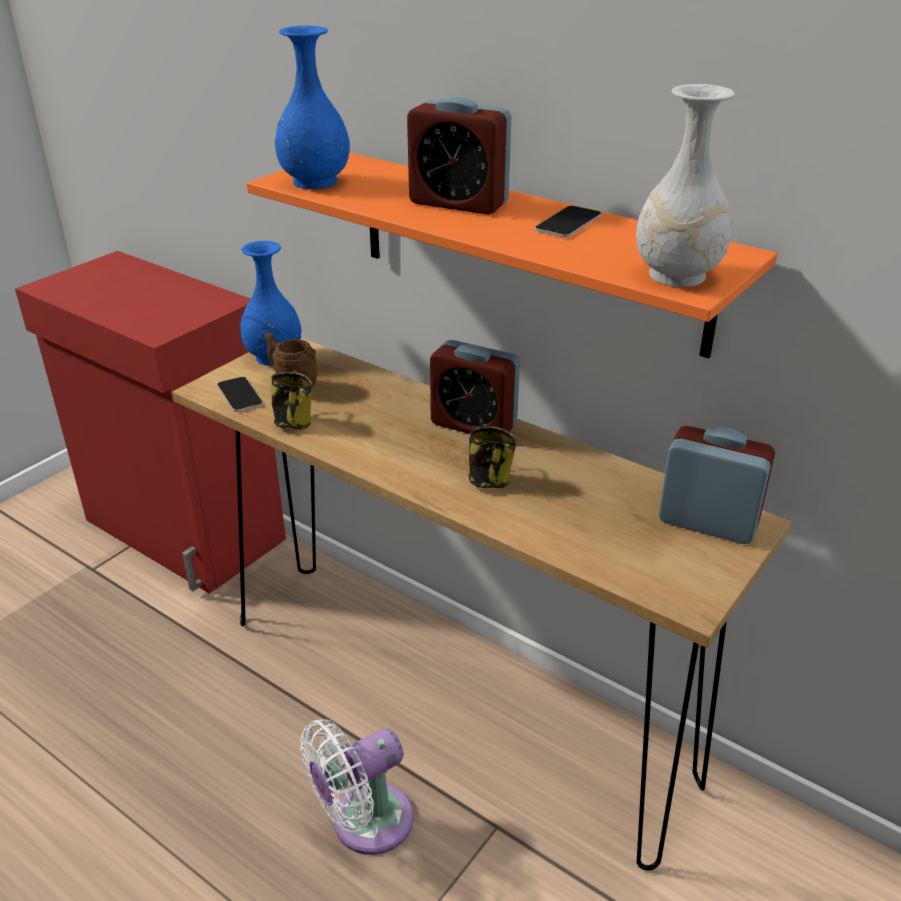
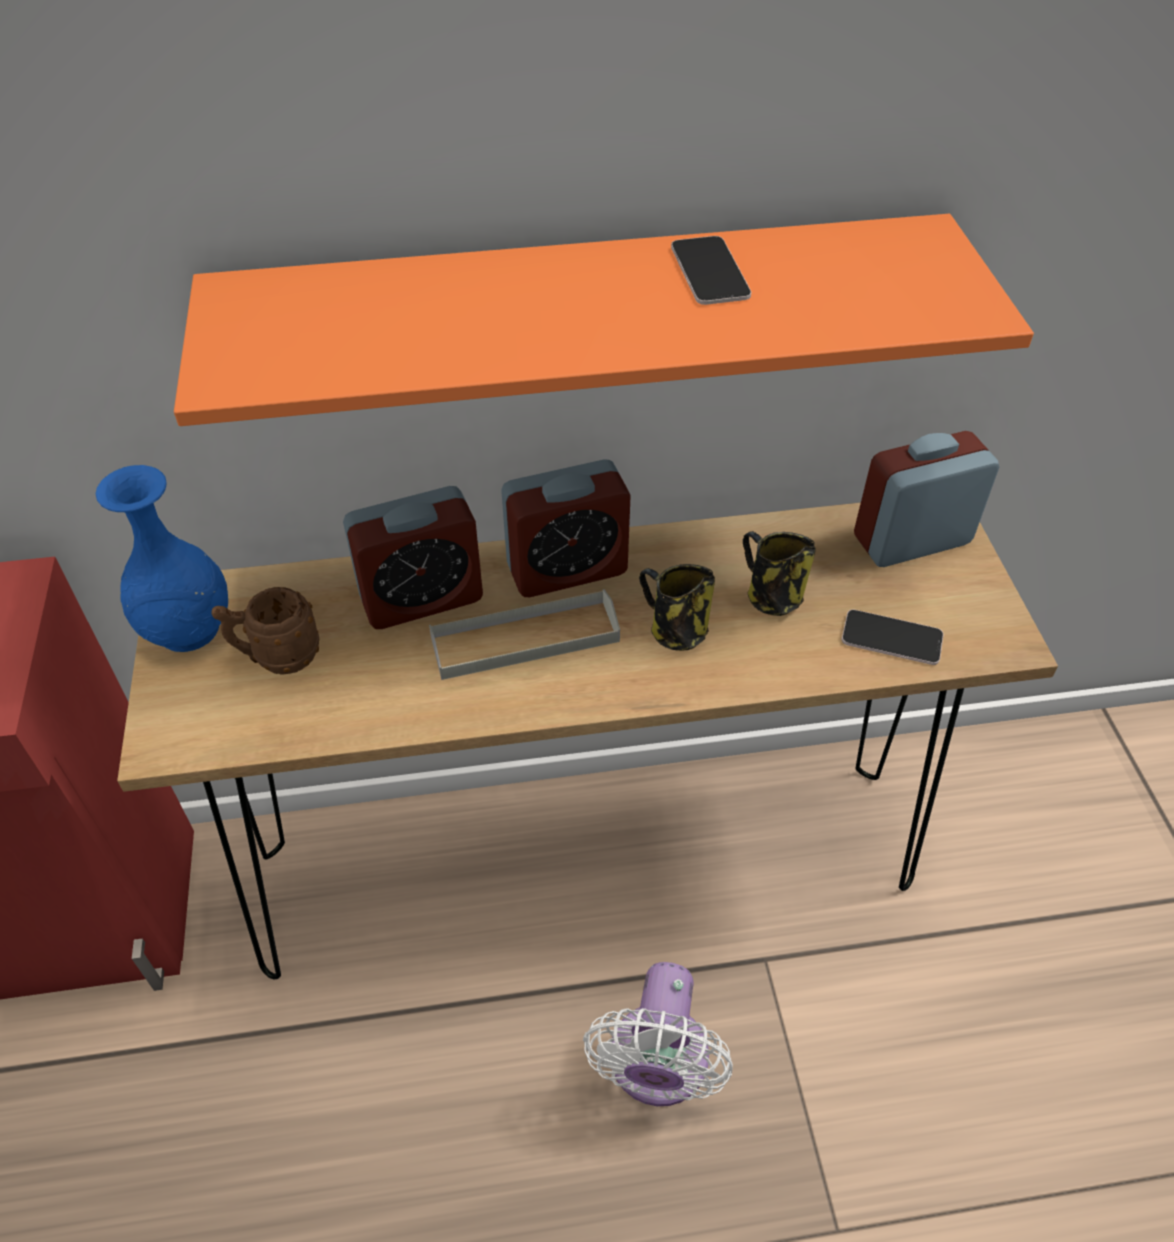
camera: 45 degrees left, 15 degrees up
phone [217,377,263,412] -> phone moved to [842,610,944,665]
mug [271,370,312,430] -> mug moved to [743,531,816,616]
blue vase [275,26,350,189] -> none
alarm clock [407,97,511,215] -> alarm clock moved to [343,486,483,629]
white vase [636,84,735,287] -> none
none -> grey tray [429,589,620,680]

